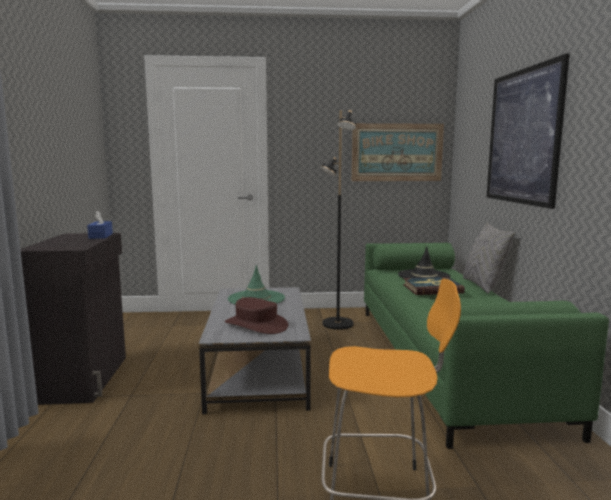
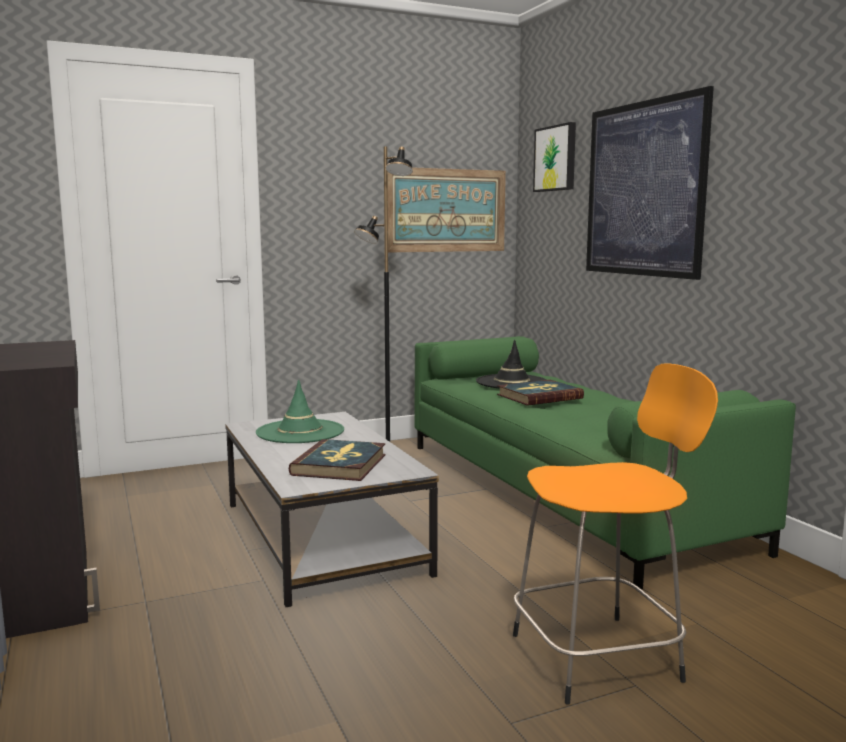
camera: 20 degrees left, 0 degrees up
blue tissue box [87,211,113,239] -> none
brown hat [225,297,288,334] -> book [289,439,386,481]
grey pillow [463,222,515,294] -> none
none -> picture [533,122,576,192]

